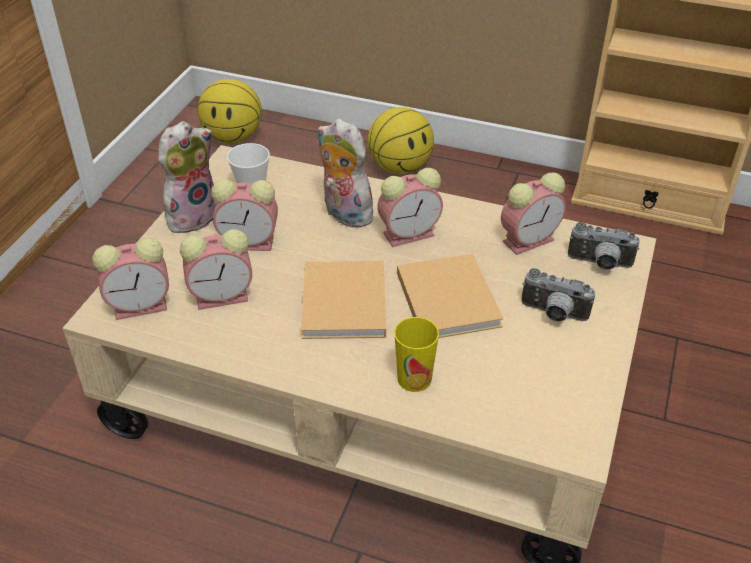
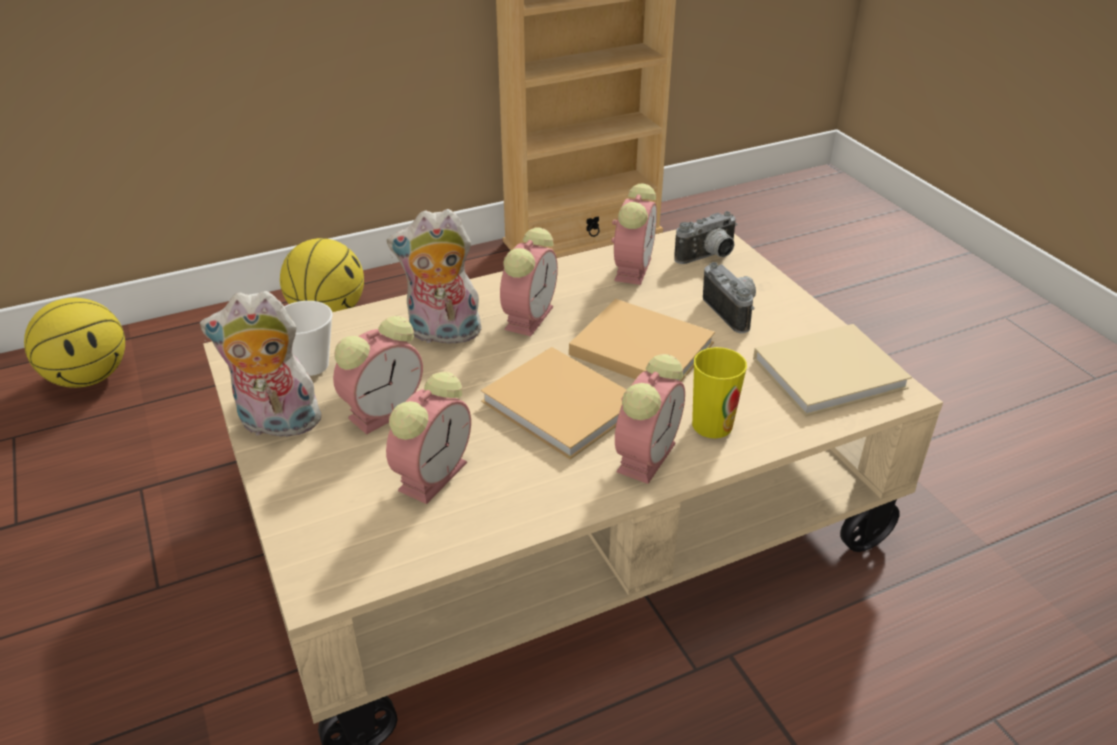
camera: 45 degrees left, 5 degrees down
alarm clock [92,238,169,320] -> alarm clock moved to [615,354,685,484]
plush toy [158,121,216,233] -> plush toy turned 90 degrees counterclockwise [200,291,324,442]
camera [521,268,595,322] -> camera turned 90 degrees counterclockwise [703,262,756,333]
none -> beige book [753,324,912,417]

